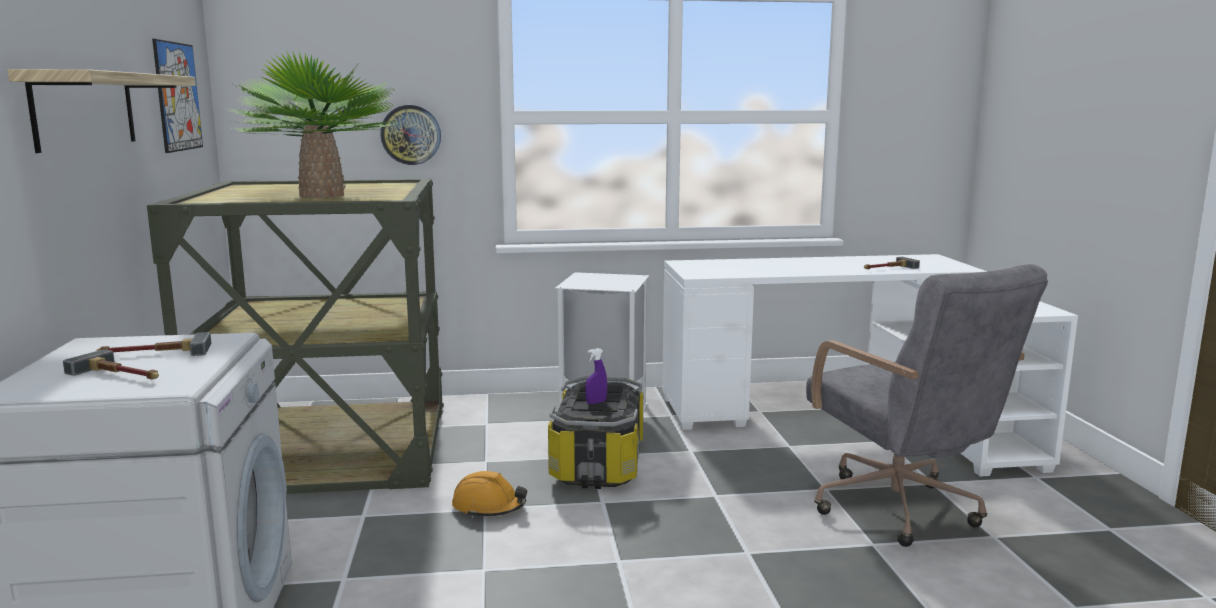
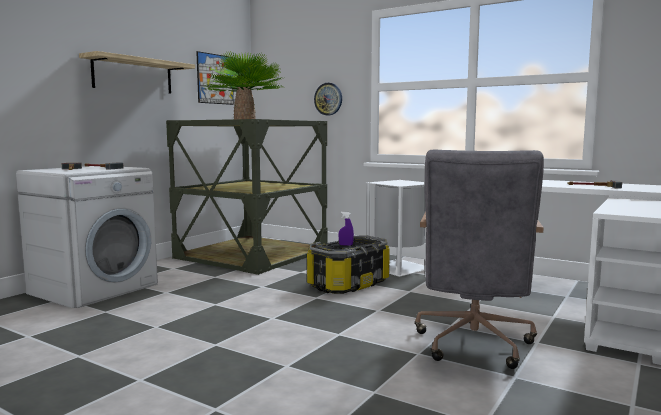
camera: 40 degrees right, 5 degrees down
orange hard hat [452,471,527,518] -> none

